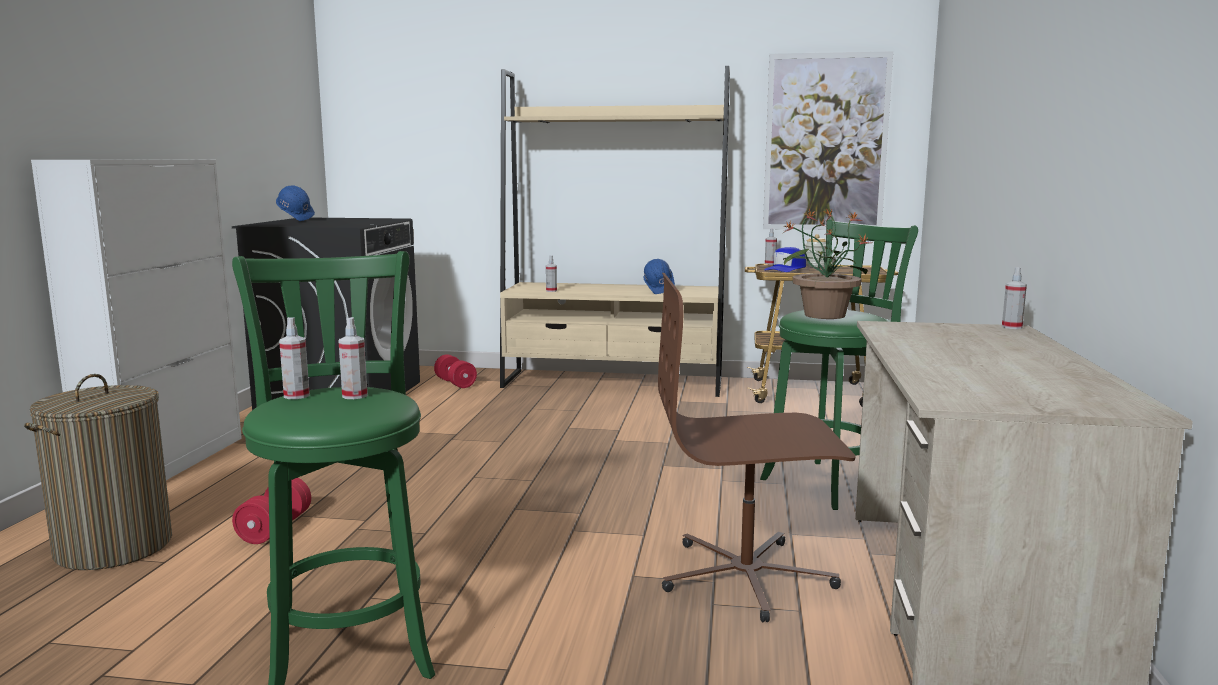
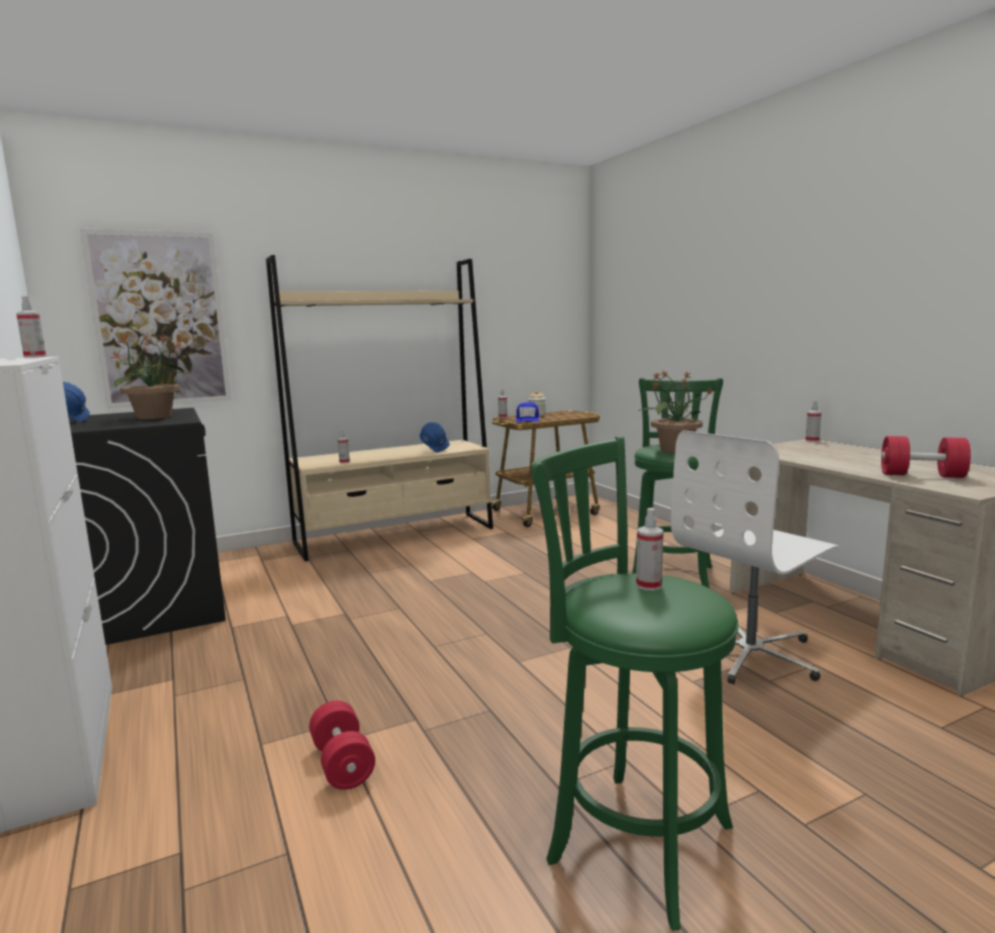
camera: 35 degrees left, 0 degrees up
laundry basket [24,374,172,570] -> none
spray bottle [279,317,310,399] -> spray bottle moved to [16,296,46,358]
red dumbbell [434,354,477,388] -> red dumbbell moved to [881,436,971,478]
brown office chair [658,273,856,623] -> white office chair [671,430,838,684]
picture [763,51,893,230] -> picture moved to [80,229,232,409]
none -> potted plant [109,333,189,419]

